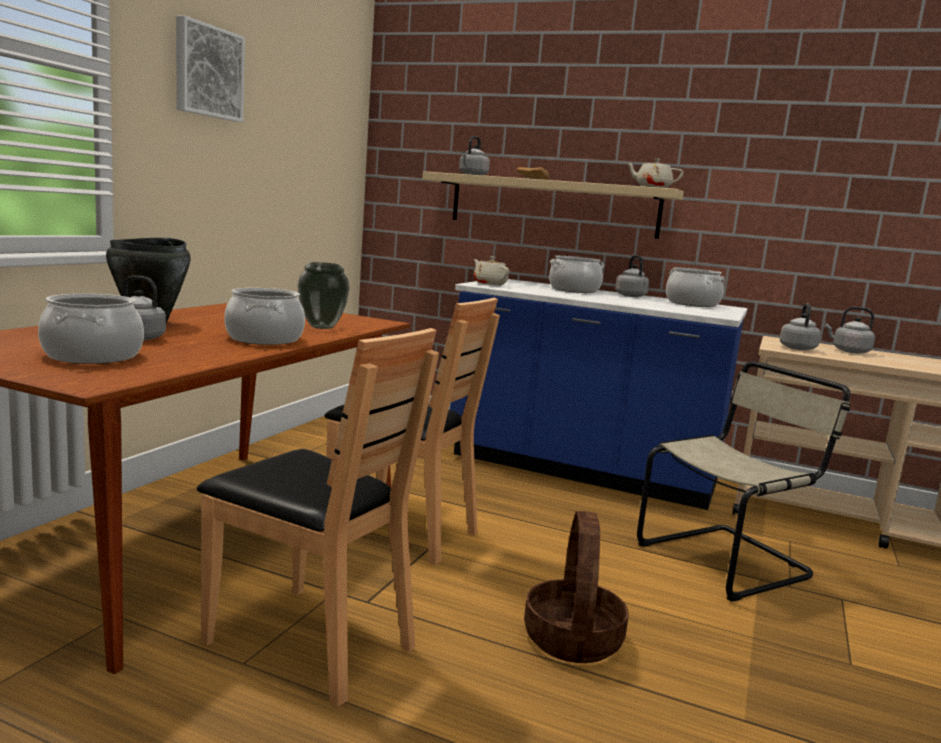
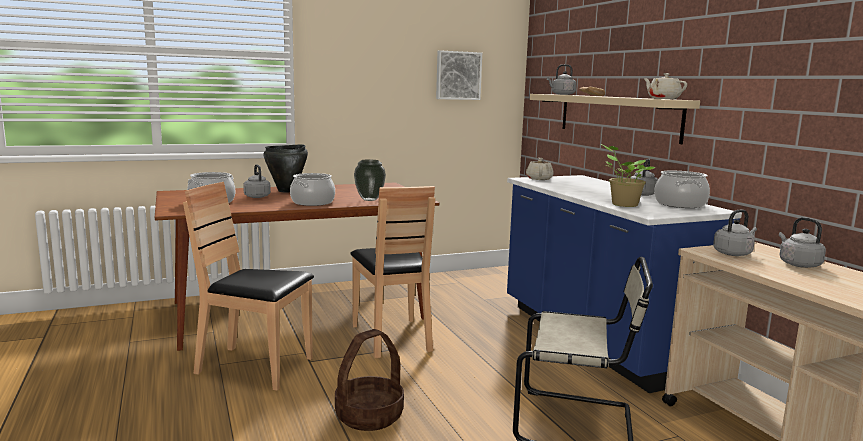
camera: 45 degrees right, 0 degrees up
picture [176,15,245,122] -> picture moved to [436,50,482,100]
brown chair [197,328,439,707] -> brown chair turned 120 degrees clockwise [183,182,314,391]
cooking pot [549,256,604,293] -> none
none -> potted plant [601,144,655,207]

